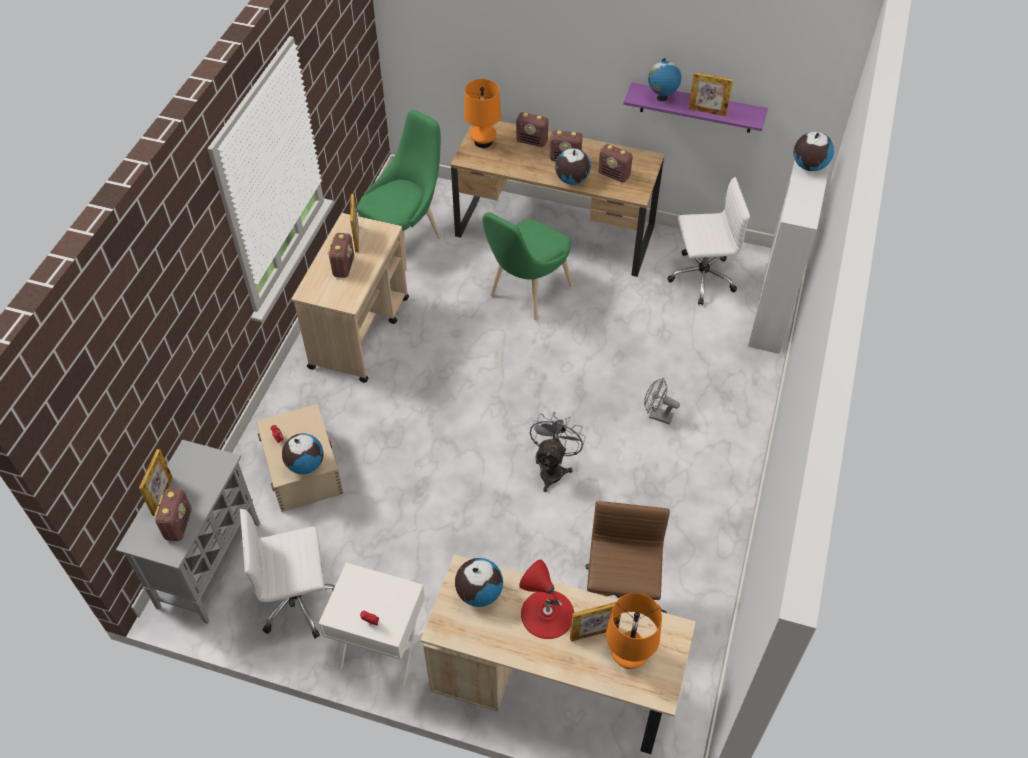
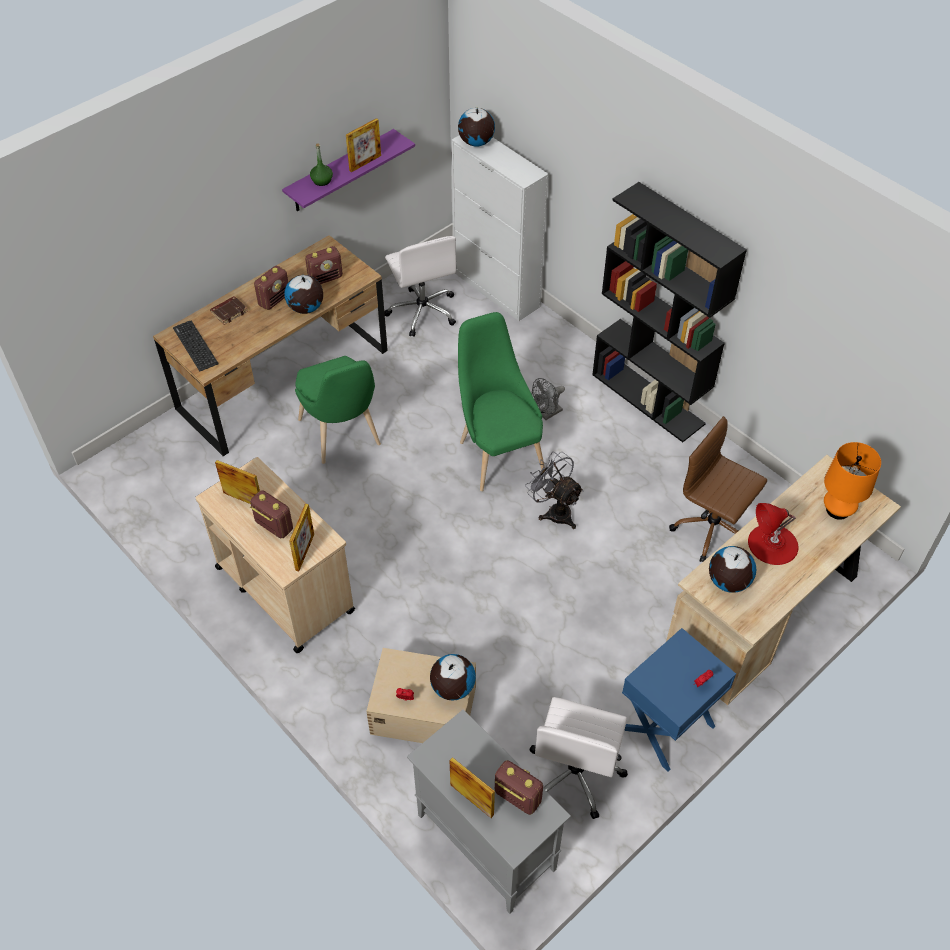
camera: 60 degrees left, 0 degrees up
white nightstand [318,563,425,690] -> blue nightstand [622,628,736,772]
green chair [357,110,441,271] -> green chair moved to [458,312,545,491]
orange table lamp [464,79,501,148] -> keyboard [173,321,219,371]
radio [516,112,548,147] -> brown book [210,296,248,325]
picture frame [570,602,621,642] -> picture frame moved to [289,504,314,571]
globe [648,58,681,101] -> green bottle [310,143,333,186]
white office chair [667,177,750,305] -> white office chair turned 135 degrees clockwise [384,236,456,337]
none -> black bookcase [592,182,747,442]

